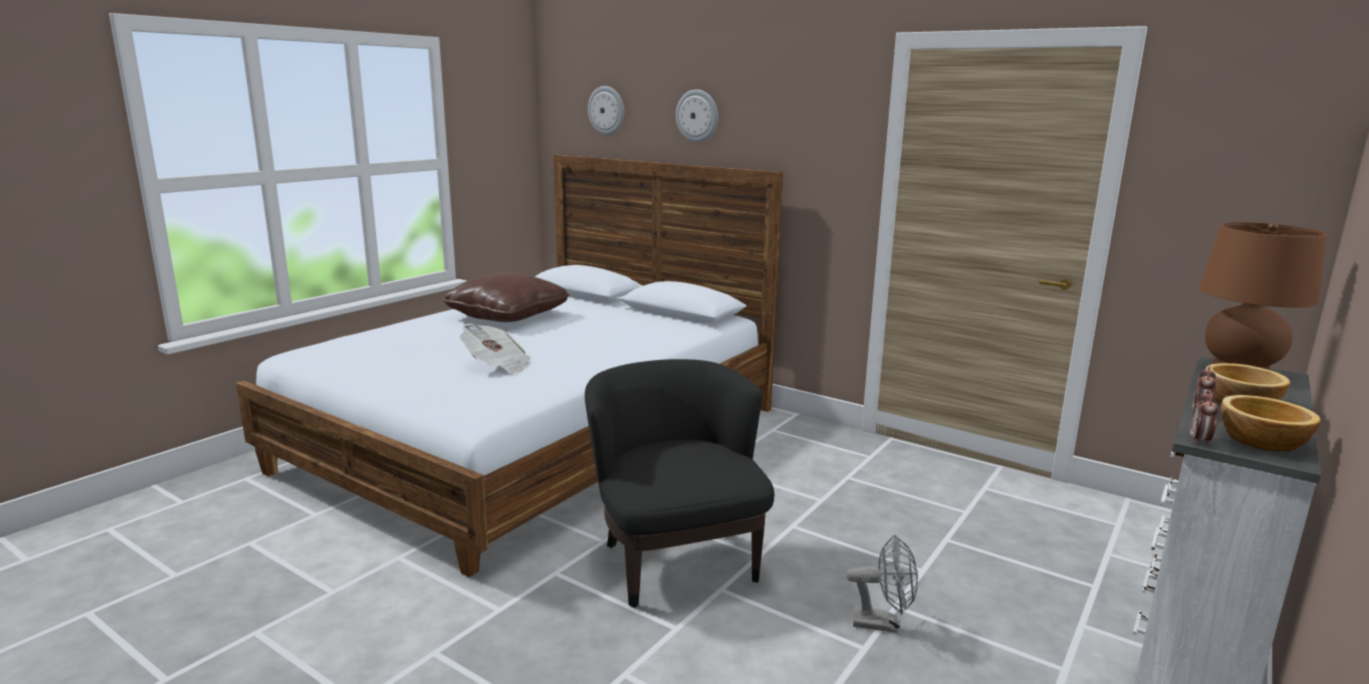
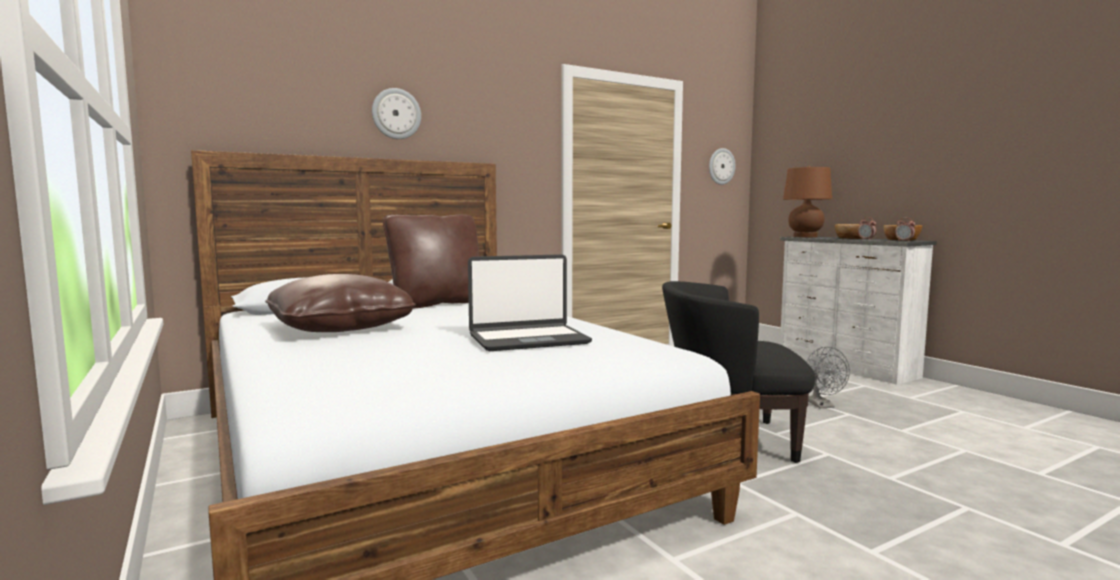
camera: 65 degrees left, 10 degrees down
newspaper [460,324,531,374] -> laptop [468,254,592,351]
wall clock [588,86,624,135] -> wall clock moved to [709,148,735,185]
grey fan [846,535,918,633] -> grey fan turned 135 degrees clockwise [807,347,850,408]
none -> brown pillow [383,214,479,309]

